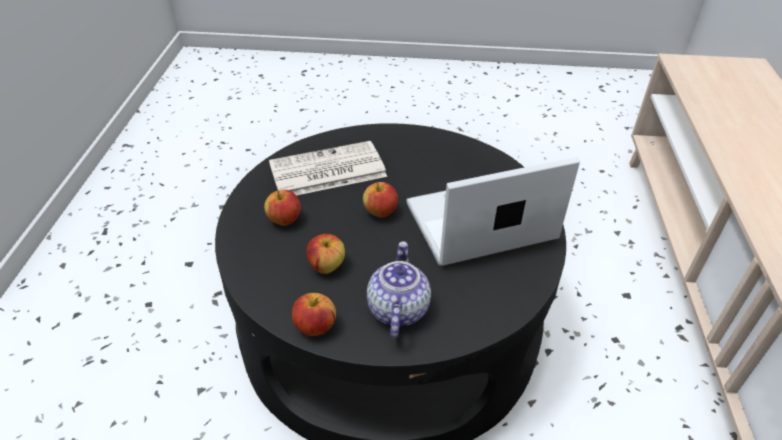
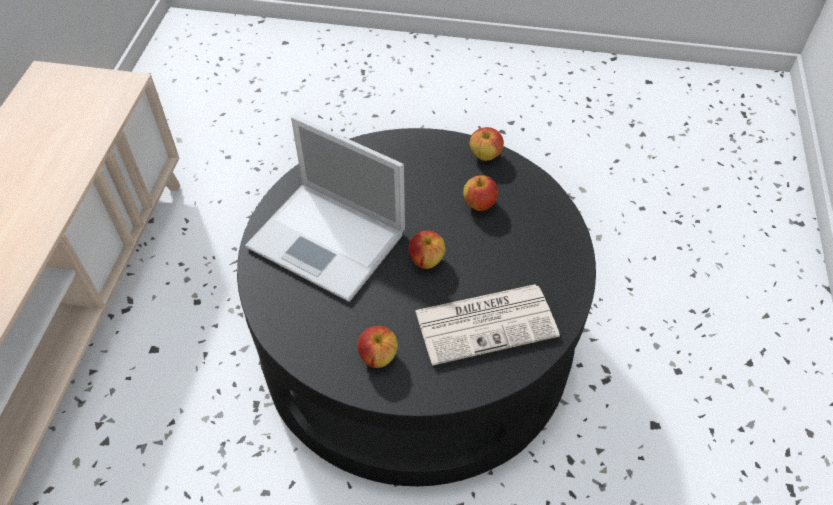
camera: 175 degrees left, 10 degrees up
apple [264,189,300,226] -> apple moved to [357,326,398,368]
teapot [367,241,431,338] -> none
laptop [406,157,580,266] -> laptop turned 45 degrees clockwise [245,115,405,302]

